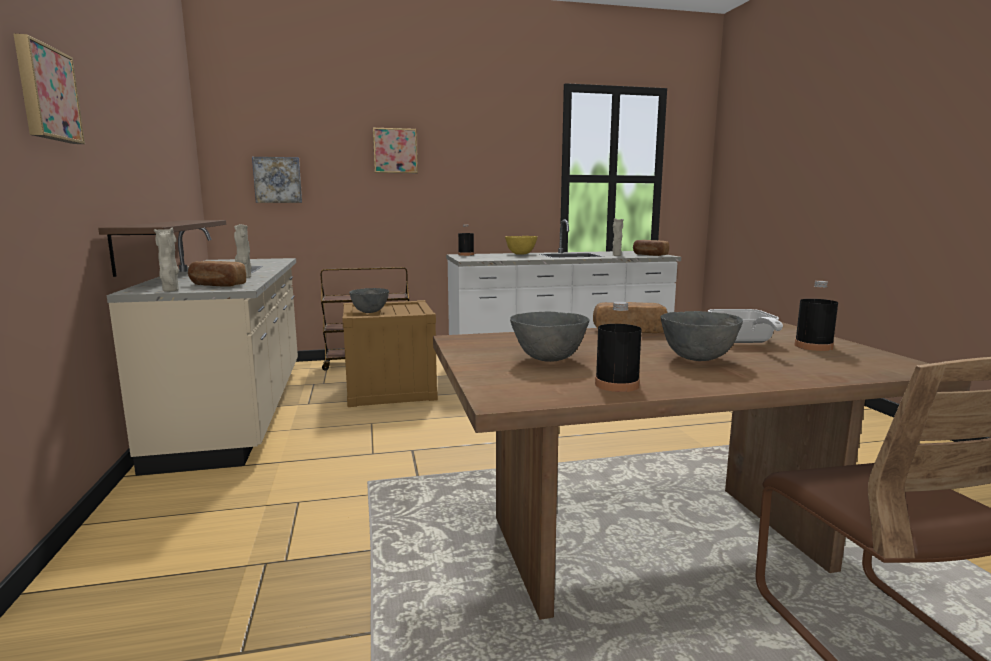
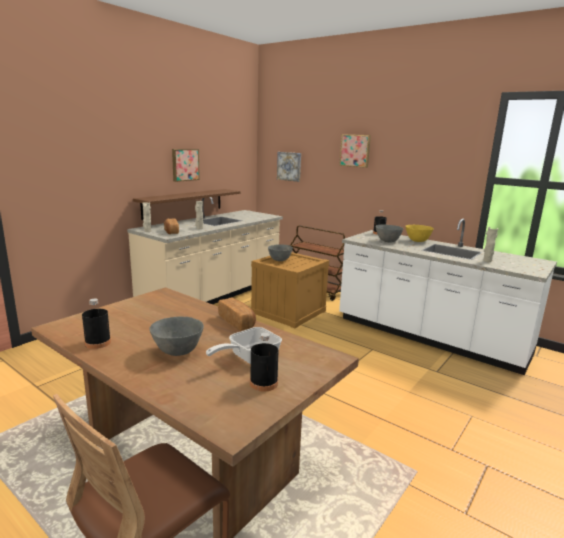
camera: 50 degrees right, 5 degrees up
picture [13,34,85,144] -> picture moved to [172,149,200,182]
grey bowl [510,311,589,362] -> grey bowl moved to [376,225,403,243]
bread [633,240,669,256] -> none

